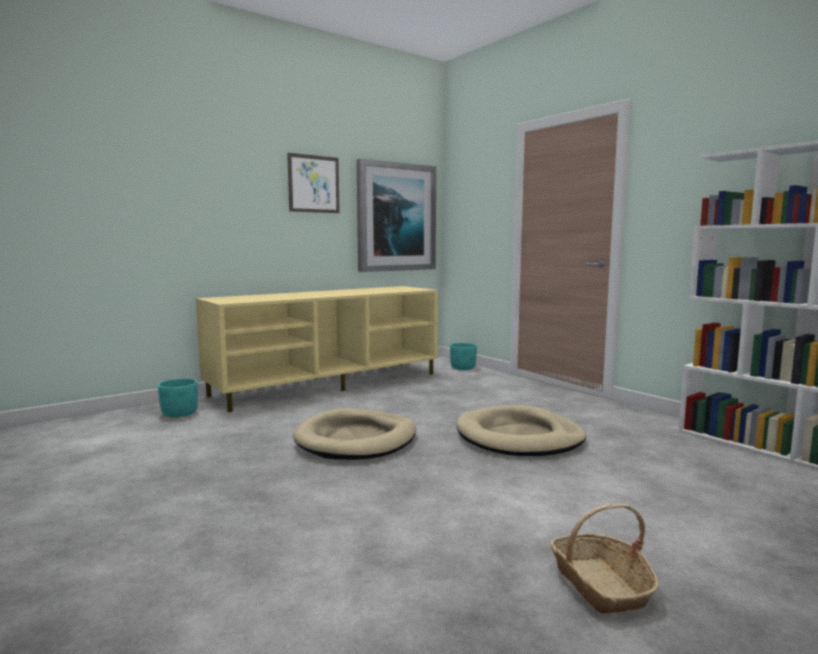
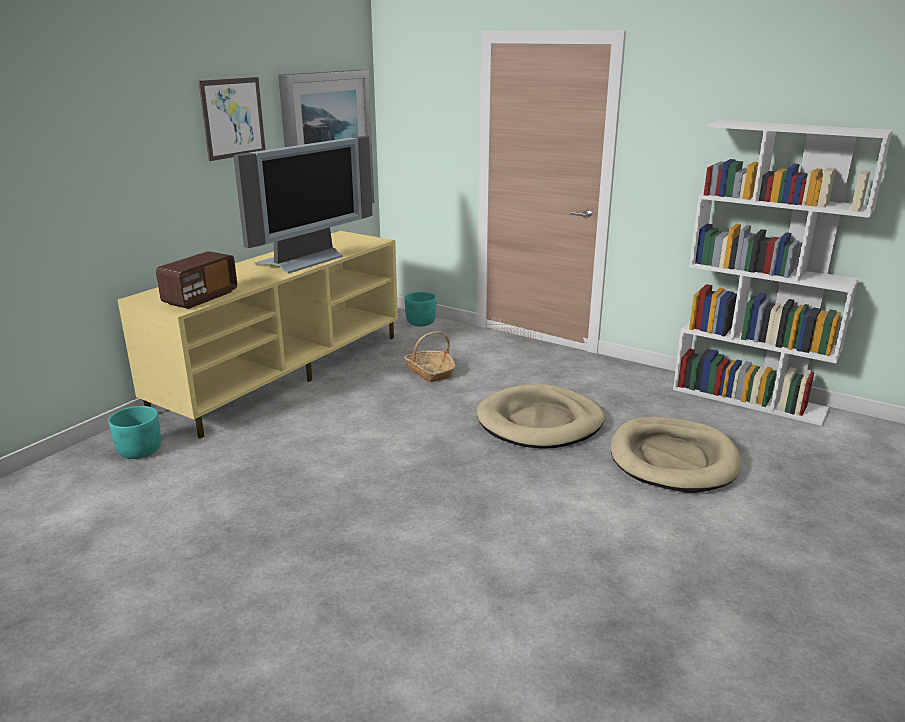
camera: 20 degrees left, 15 degrees up
beige dog bed [293,408,416,460] -> beige dog bed moved to [611,417,741,493]
basket [550,504,659,613] -> basket moved to [404,331,456,382]
none -> radio [156,251,237,309]
none -> television [233,136,373,274]

